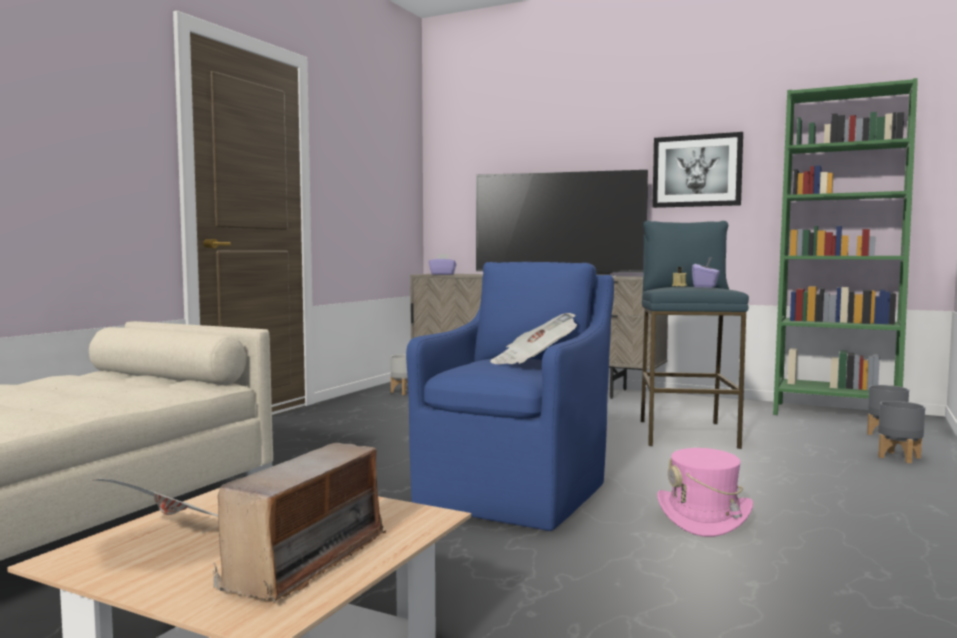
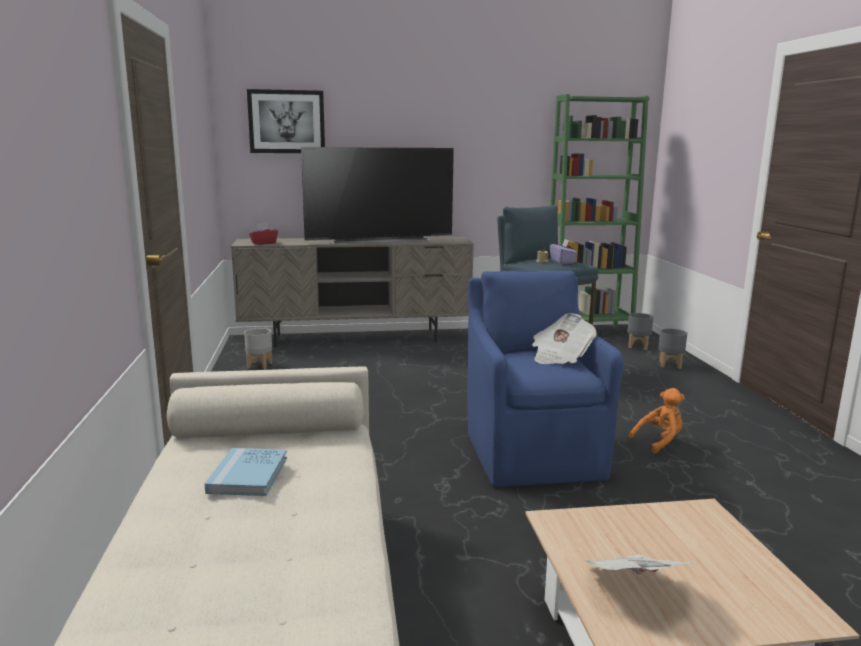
camera: 35 degrees left, 10 degrees up
radio [213,443,386,604] -> none
purple tissue box [429,254,457,275] -> red tissue box [249,223,278,245]
picture [652,132,743,208] -> picture moved to [247,89,325,153]
pink hat [657,448,753,537] -> orange plush toy [628,388,685,454]
none -> blue book [205,448,287,496]

